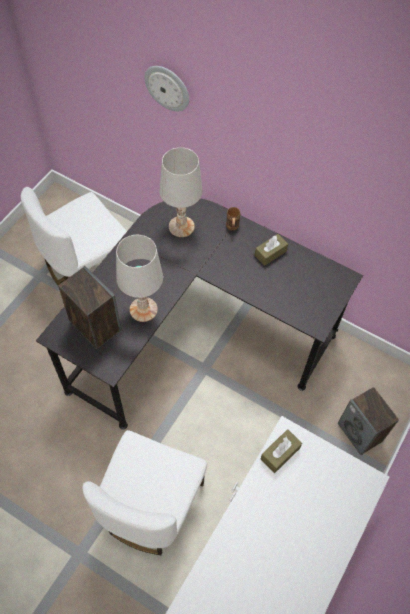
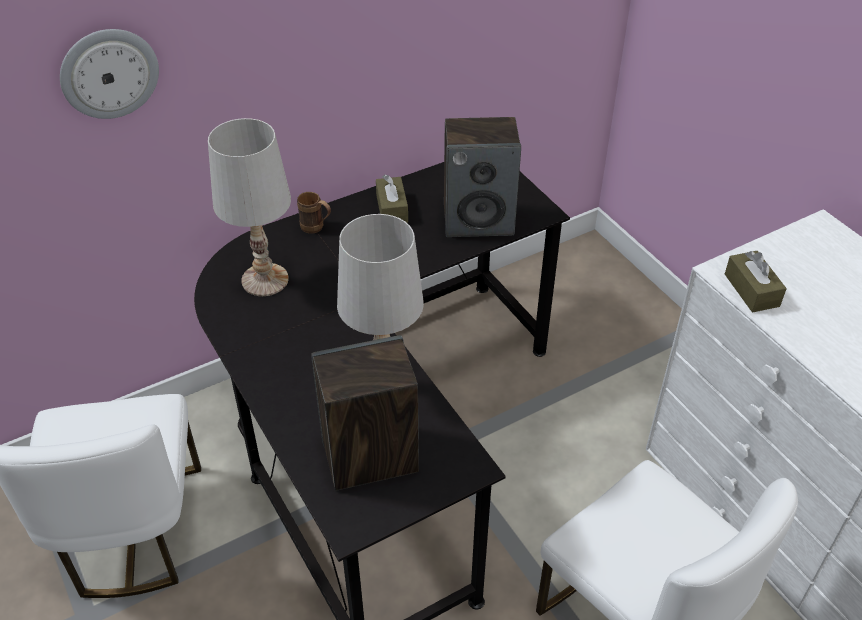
camera: 60 degrees left, 15 degrees down
speaker [338,387,399,455] -> speaker moved to [444,117,521,237]

